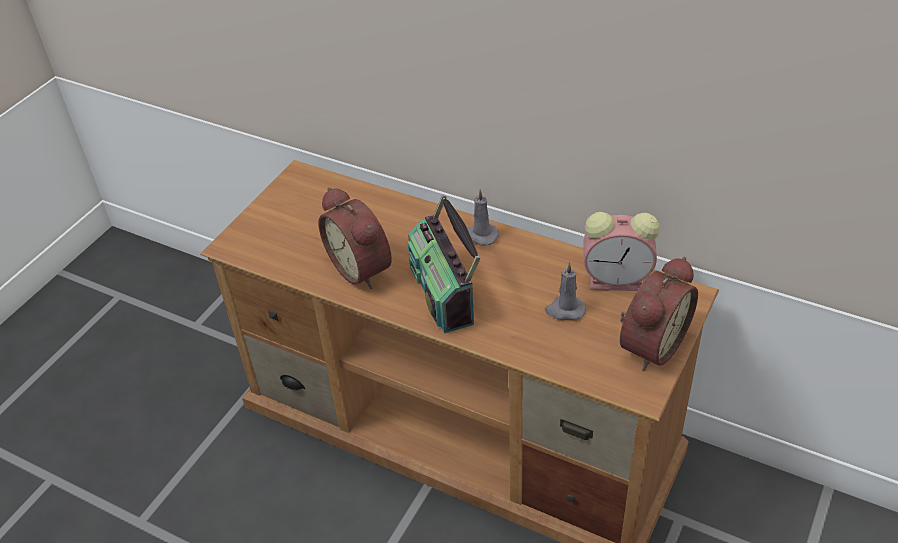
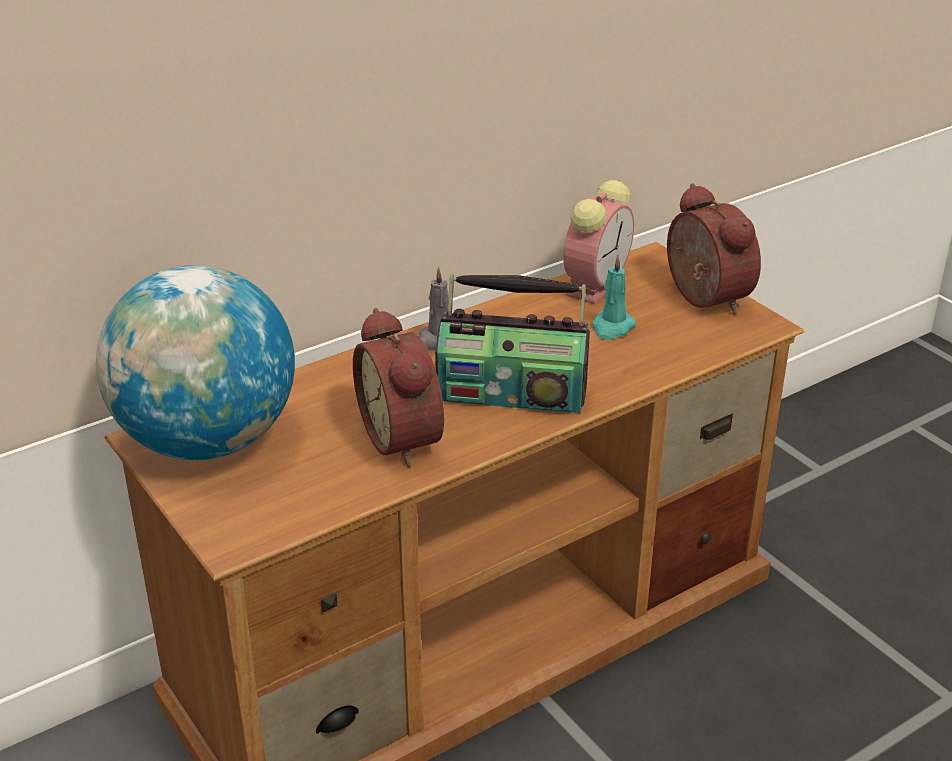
camera: 65 degrees left, 10 degrees down
alarm clock [318,187,392,289] -> alarm clock turned 75 degrees clockwise [353,308,444,467]
grey candle [545,262,586,320] -> turquoise candle [592,255,636,340]
none -> globe [96,265,295,460]

